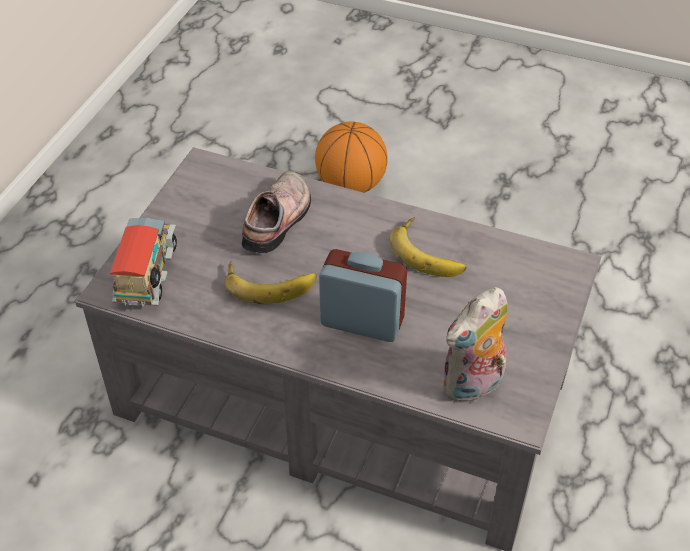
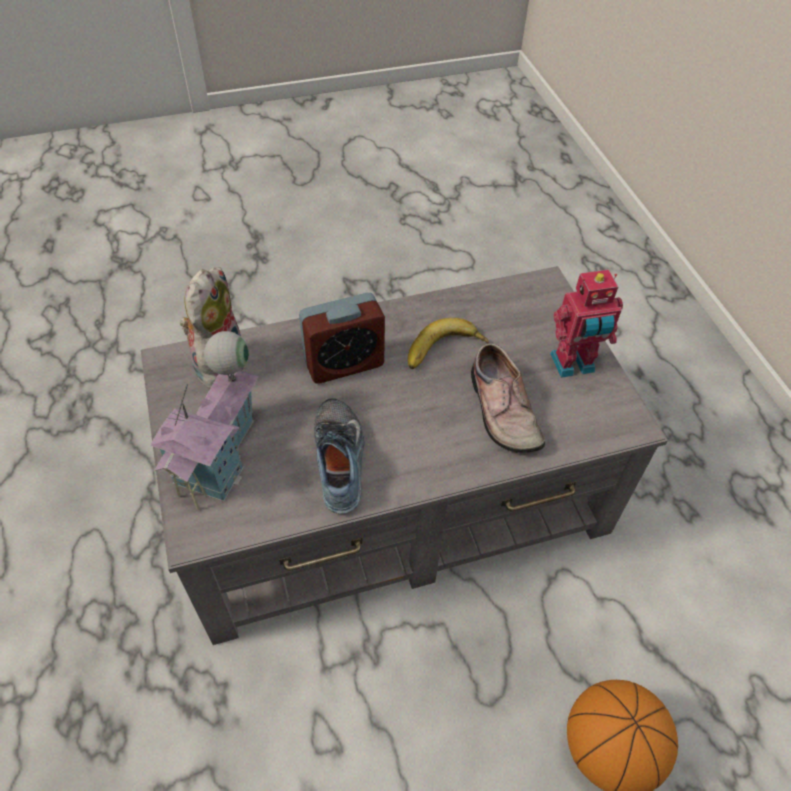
camera: 140 degrees right, 5 degrees up
toy truck [110,217,177,307] -> none
banana [389,217,466,277] -> shoe [314,399,365,514]
none -> toy house [150,331,258,510]
none -> toy robot [550,270,623,378]

